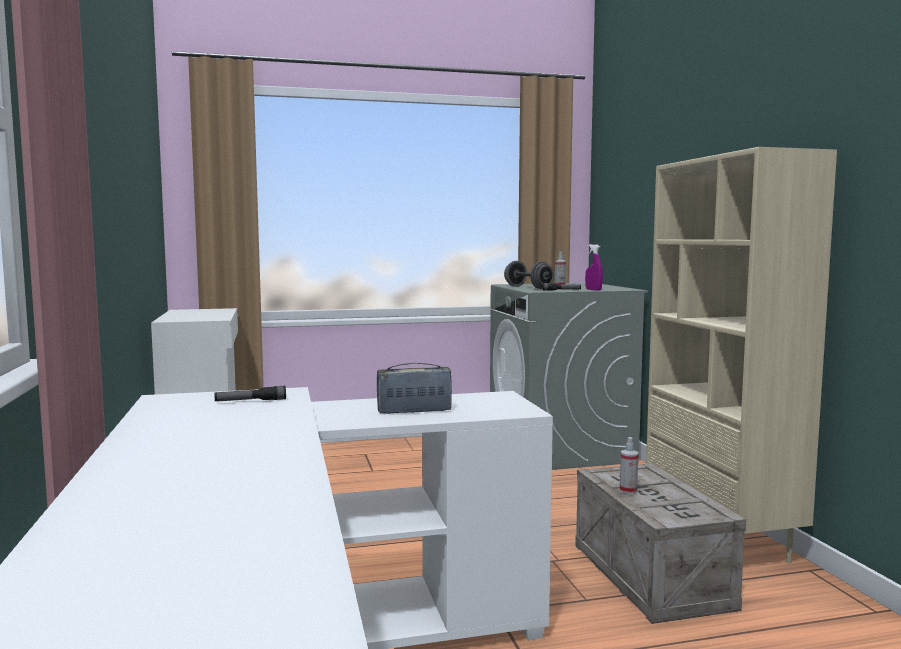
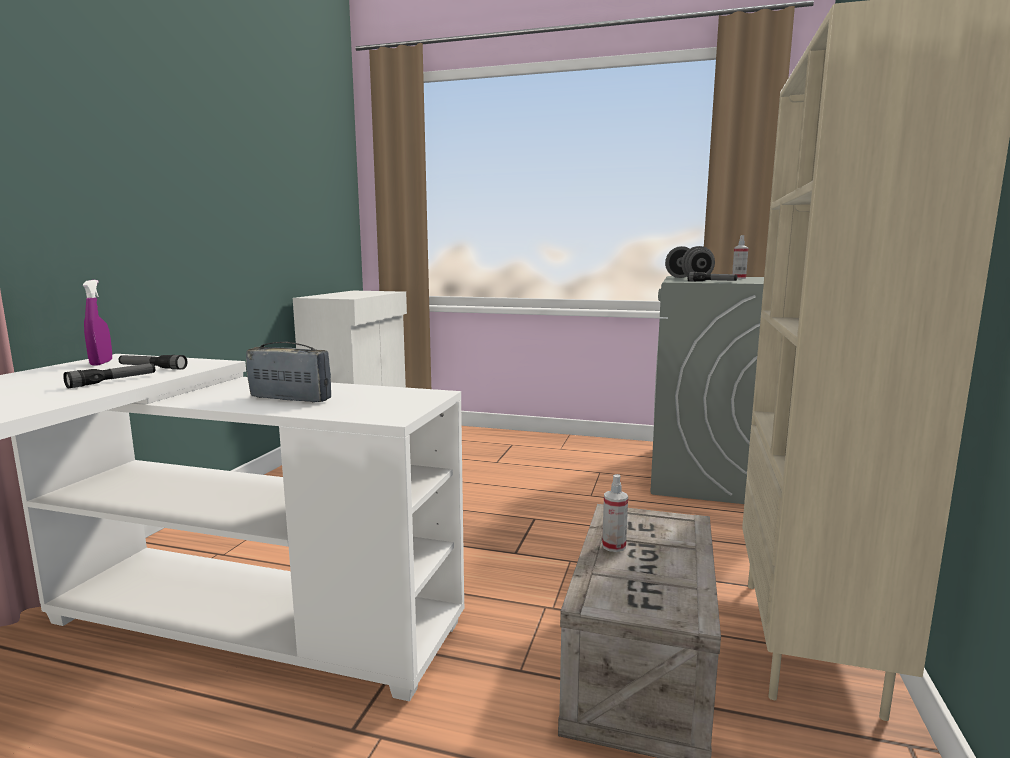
camera: 30 degrees right, 5 degrees up
purple spray bottle [585,244,603,291] -> purple spray bottle moved to [83,280,112,366]
none -> flashlight [63,363,155,389]

